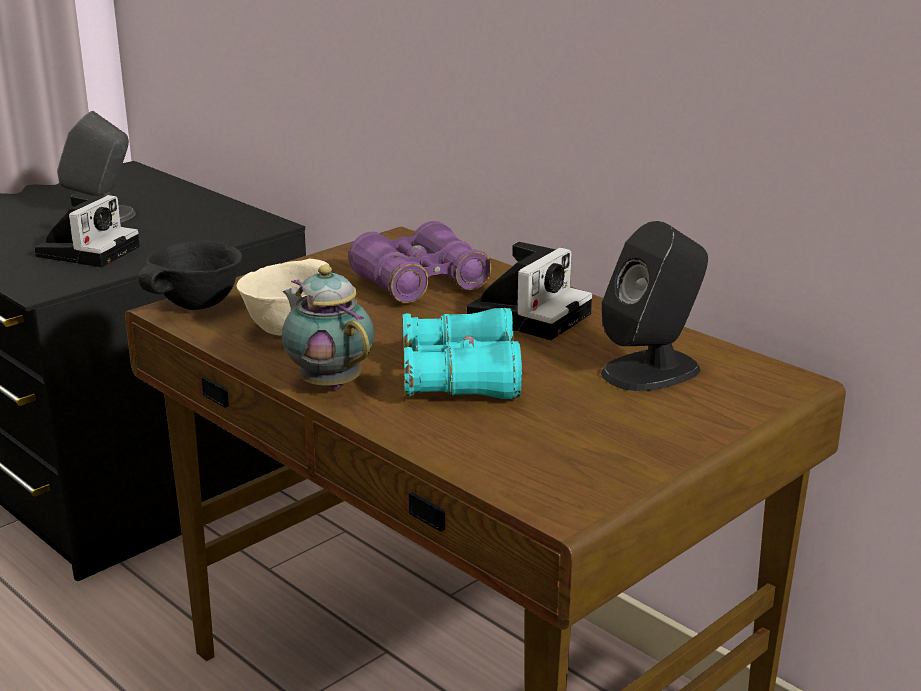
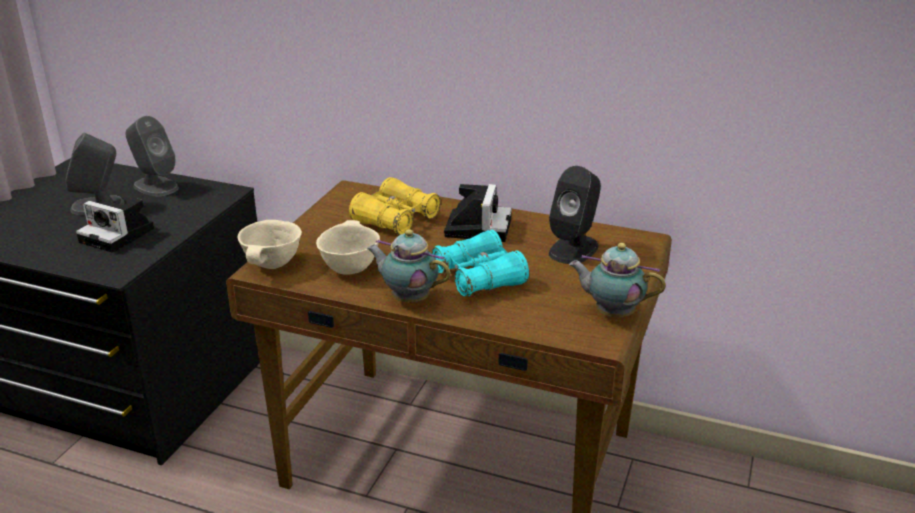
camera: 25 degrees left, 5 degrees up
camera [35,194,140,267] -> camera turned 120 degrees clockwise [76,199,154,253]
black bowl [138,240,242,310] -> beige bowl [237,220,302,269]
purple binoculars [349,221,491,303] -> yellow binoculars [349,177,441,235]
none -> grey speaker [126,116,179,196]
none -> teapot [569,243,666,317]

